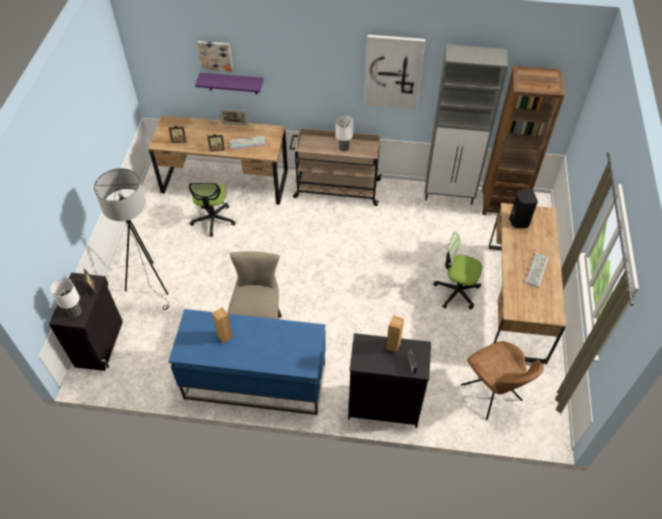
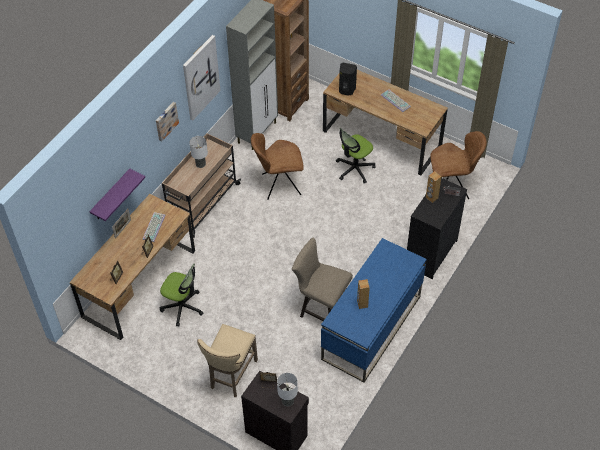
camera: 65 degrees left, 0 degrees up
grey floor lamp [94,168,169,310] -> beige stool [197,324,258,397]
picture [197,41,233,72] -> picture moved to [156,102,179,142]
none -> brown chair [251,133,304,200]

